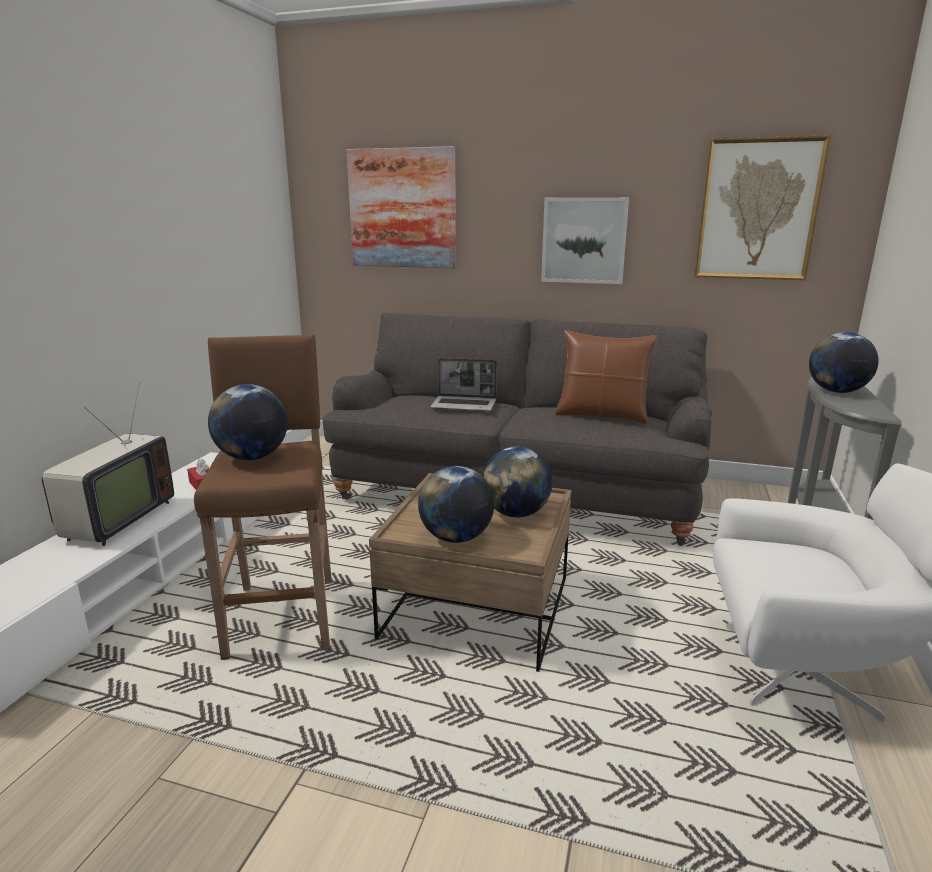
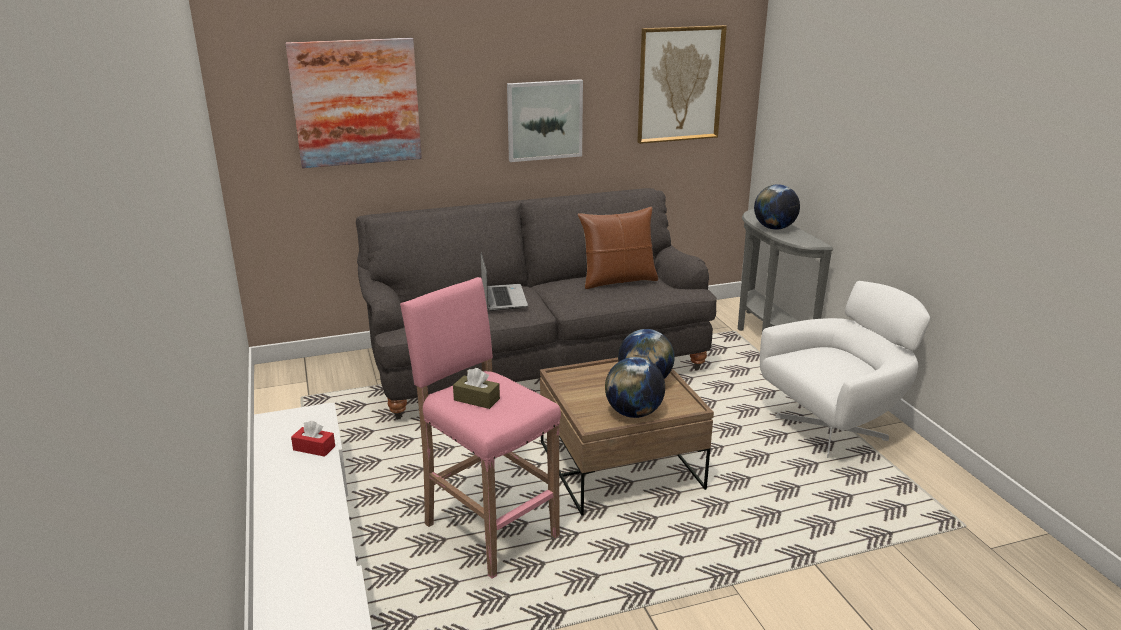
camera: 35 degrees left, 5 degrees up
television [42,383,174,546] -> none
brown stool [194,335,332,660] -> pink stool [400,277,561,579]
globe [208,384,288,460] -> brown tissue box [453,368,500,409]
laptop [430,358,497,412] -> laptop turned 75 degrees counterclockwise [481,252,528,311]

